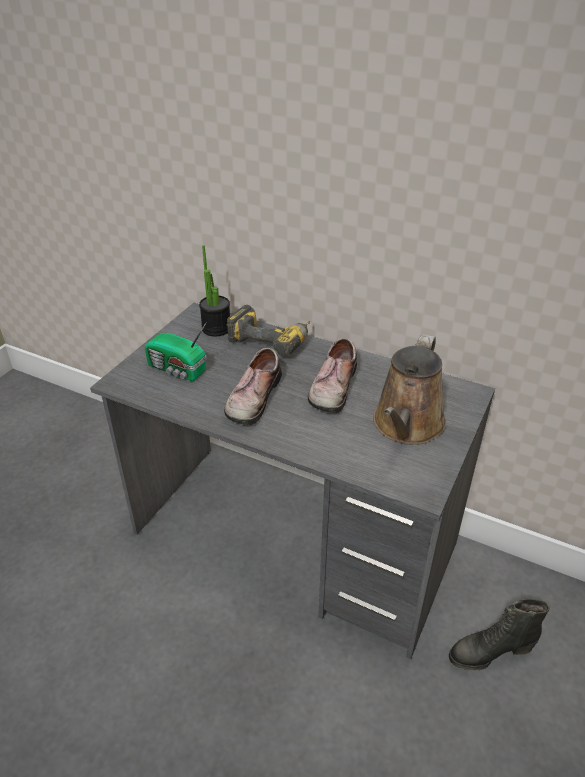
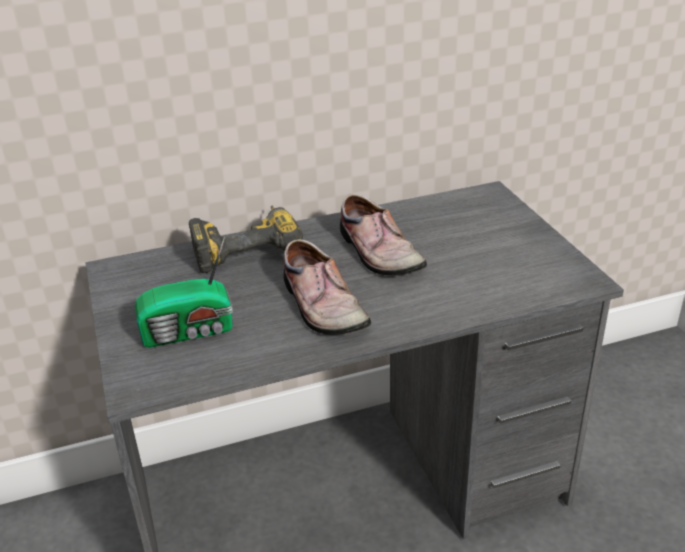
camera: 45 degrees left, 5 degrees down
potted plant [199,245,230,336] -> none
brown watering can [373,334,446,445] -> none
black boot [449,598,550,671] -> none

